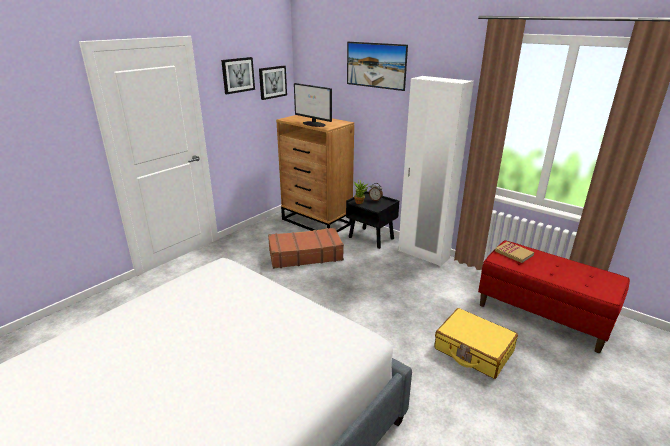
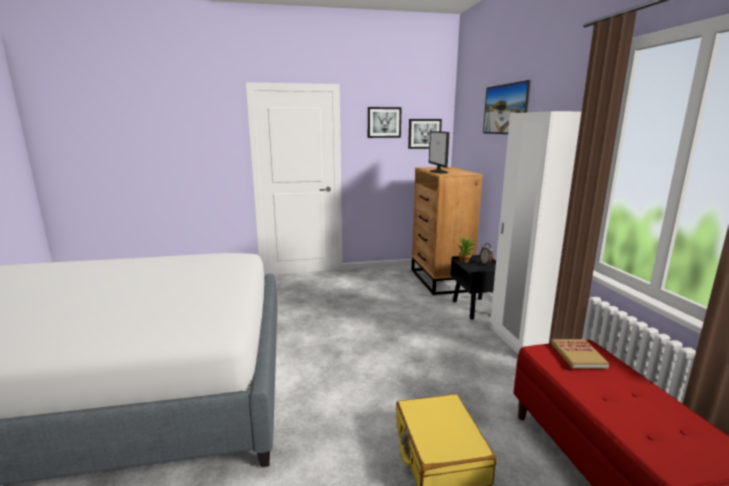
camera: 40 degrees right, 10 degrees down
brown suitcase [268,228,344,269] -> none

